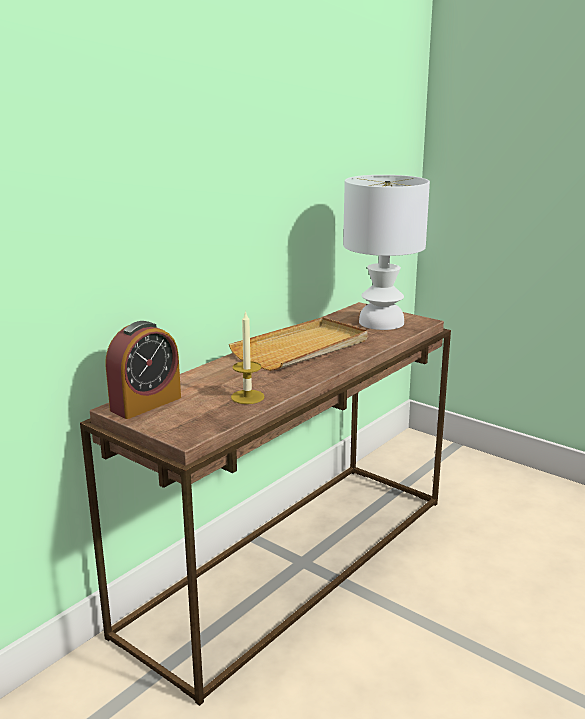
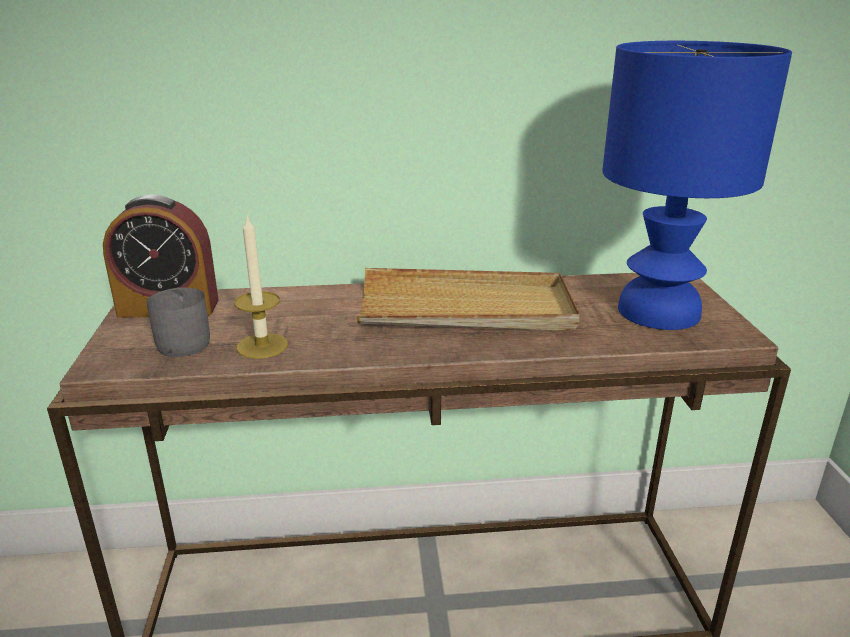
camera: 45 degrees right, 5 degrees up
white table lamp [343,175,430,330] -> blue table lamp [602,41,792,330]
none -> grey mug [147,288,210,357]

